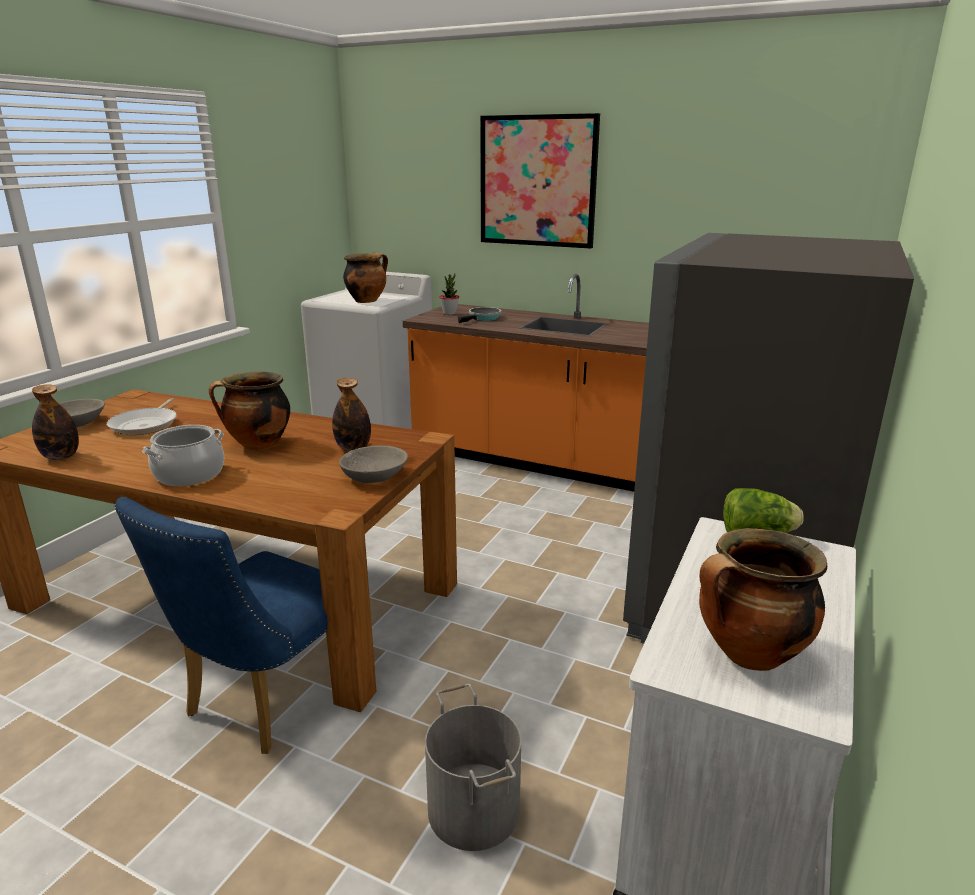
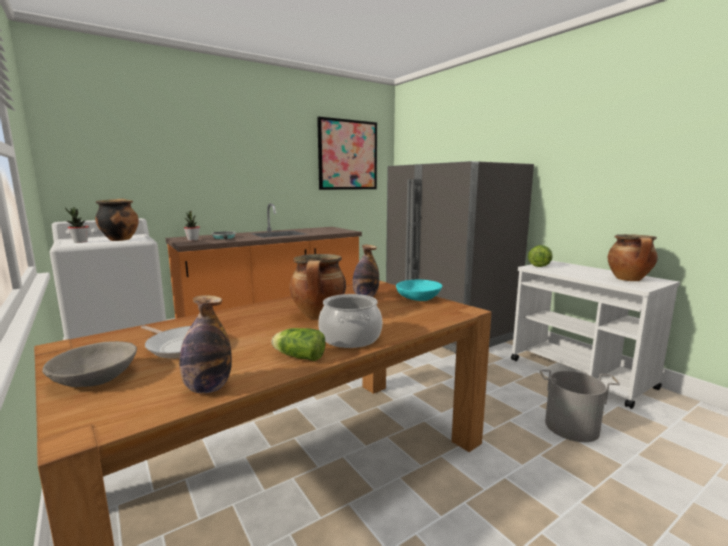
camera: 60 degrees left, 10 degrees down
blue chair [114,497,328,754] -> none
grey bowl [339,445,408,483] -> turquoise bowl [396,280,442,301]
picture [480,113,600,249] -> picture moved to [317,117,377,190]
none -> potted plant [65,207,89,243]
none -> lettuce [271,328,325,361]

